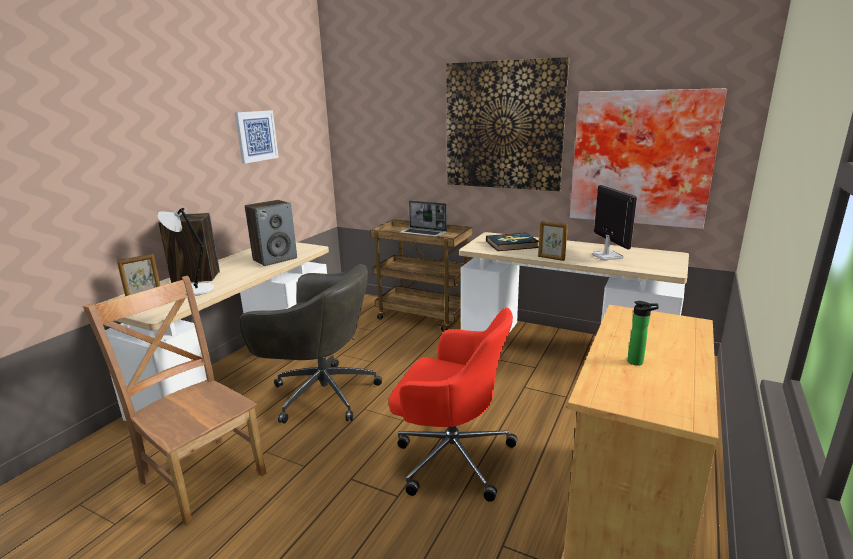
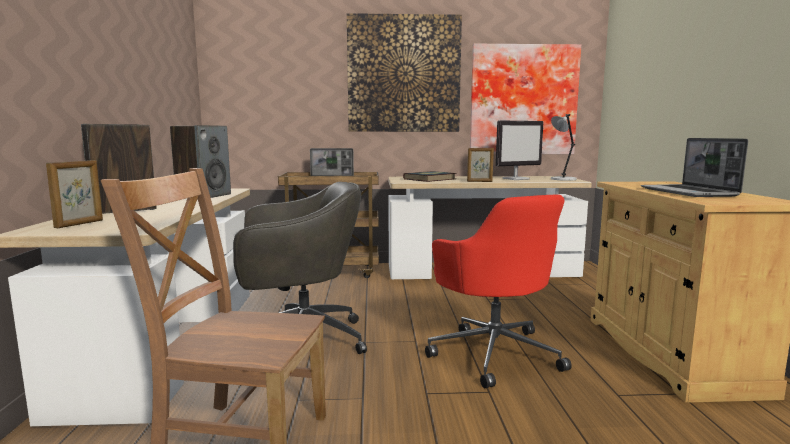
camera: 30 degrees left, 10 degrees down
grey table lamp [157,208,214,296] -> grey table lamp moved to [551,114,577,181]
picture [235,110,279,164] -> none
red office chair [389,308,518,502] -> red office chair turned 75 degrees clockwise [425,194,572,388]
monitor [592,185,637,260] -> monitor turned 105 degrees clockwise [496,120,544,180]
bottle [627,301,658,366] -> laptop [641,138,748,197]

